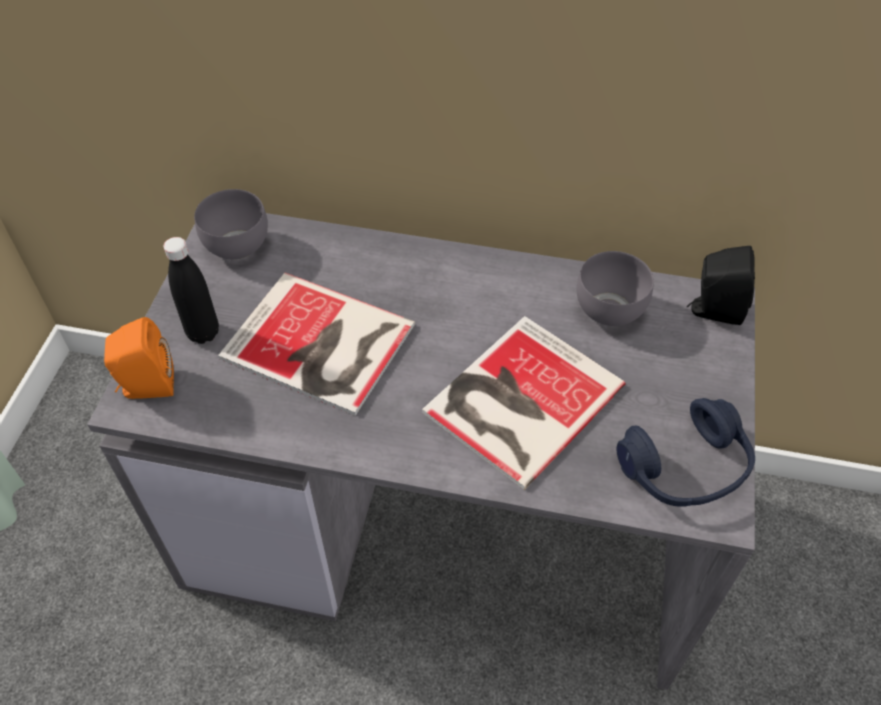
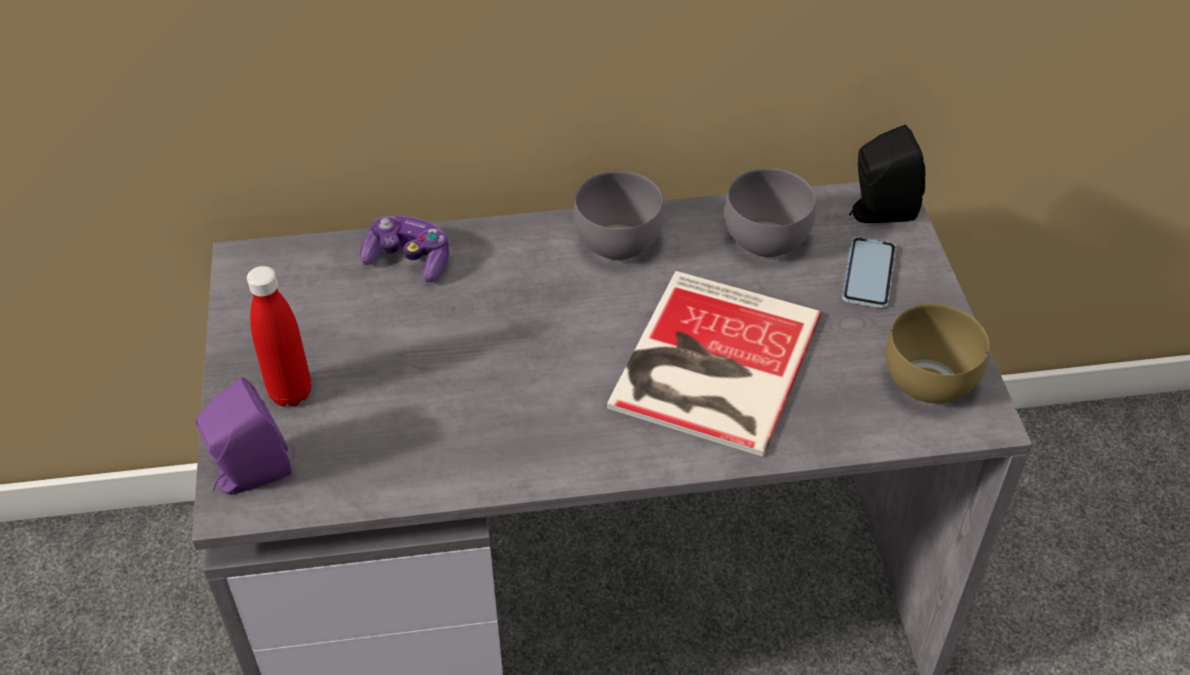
camera: 20 degrees left, 5 degrees down
orange speaker [104,317,174,399] -> purple speaker [196,378,292,495]
black bottle [163,237,219,344] -> red bottle [247,266,311,407]
grey bowl [194,189,268,260] -> grey bowl moved to [574,171,664,261]
book [218,272,415,416] -> none
blue headphones [616,398,755,506] -> brown bowl [885,304,990,403]
none -> game controller [360,216,449,282]
none -> phone [842,237,896,308]

